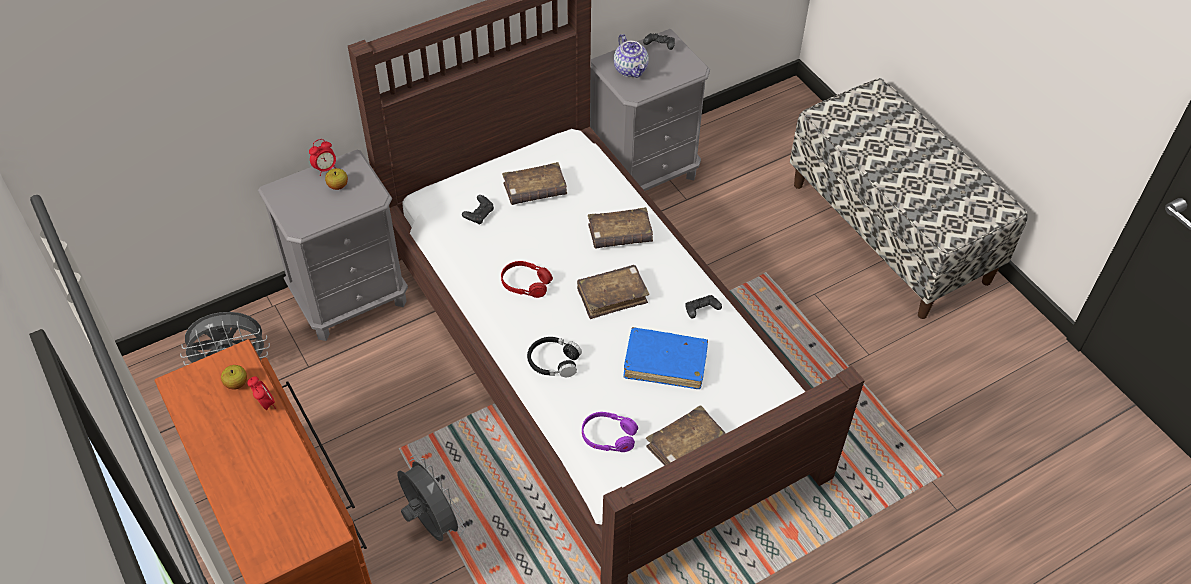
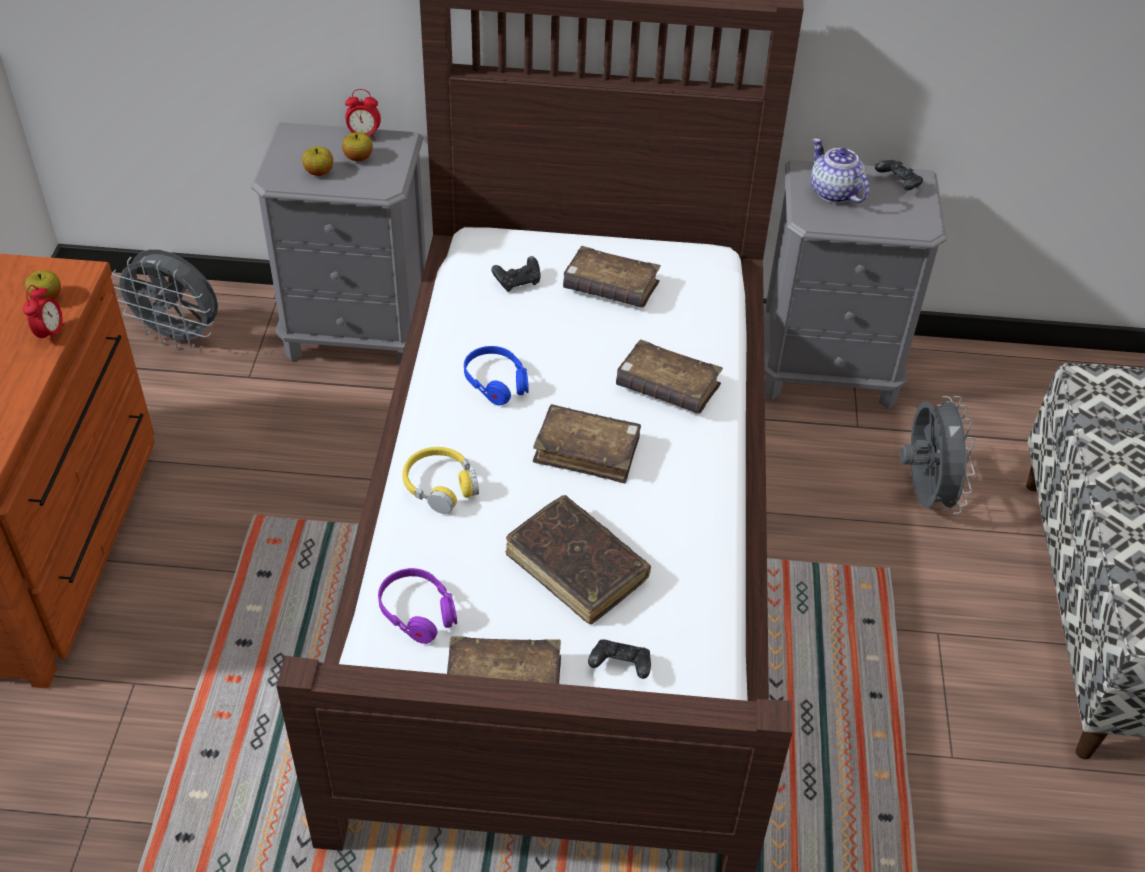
camera: 35 degrees right, 5 degrees down
grey fan [397,455,465,541] -> grey fan moved to [900,396,975,514]
red headphones [501,261,553,298] -> blue headphones [464,346,529,406]
black headphones [527,337,582,377] -> yellow headphones [402,447,479,514]
teapot [614,34,649,78] -> teapot turned 135 degrees clockwise [811,138,870,203]
blue book [623,327,708,389] -> brown book [505,495,651,624]
black game controller [685,295,722,319] -> black game controller moved to [588,640,651,679]
none -> apple [302,146,333,176]

